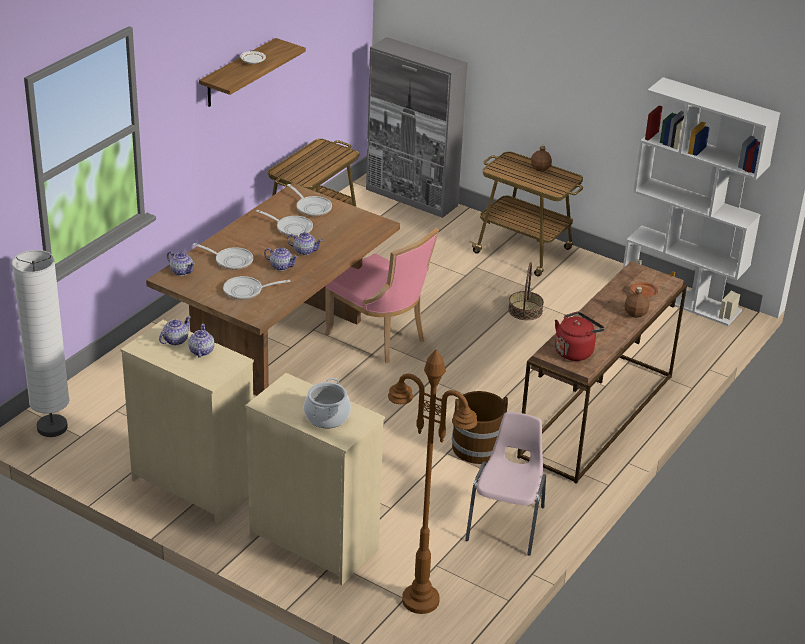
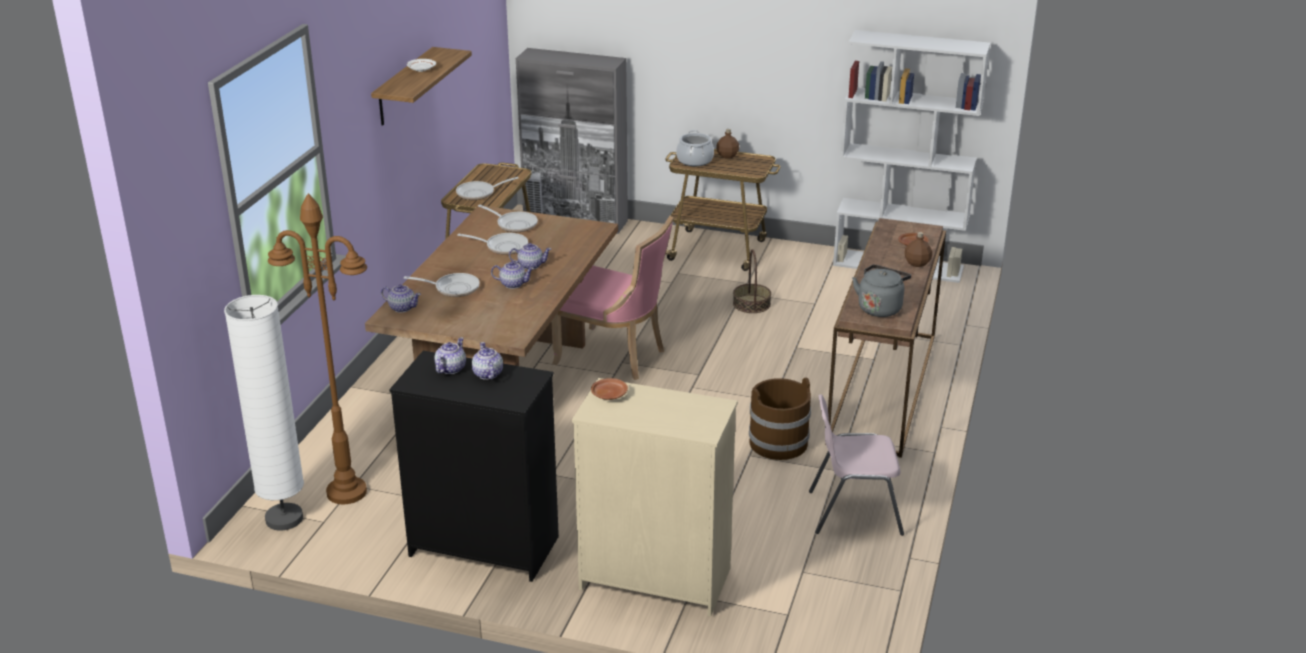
camera: 15 degrees left, 5 degrees down
beige dresser [121,320,254,523] -> black dresser [389,351,559,582]
frying pan [223,276,290,300] -> frying pan moved to [456,177,519,200]
cooking pot [304,378,351,428] -> cooking pot moved to [676,130,714,166]
brown floor lamp [388,350,478,614] -> brown floor lamp moved to [268,193,367,504]
pink chair [465,412,546,555] -> pink chair turned 90 degrees counterclockwise [809,394,904,536]
red kettle [555,312,605,361] -> grey kettle [852,265,911,317]
none -> brown plate [591,378,628,400]

